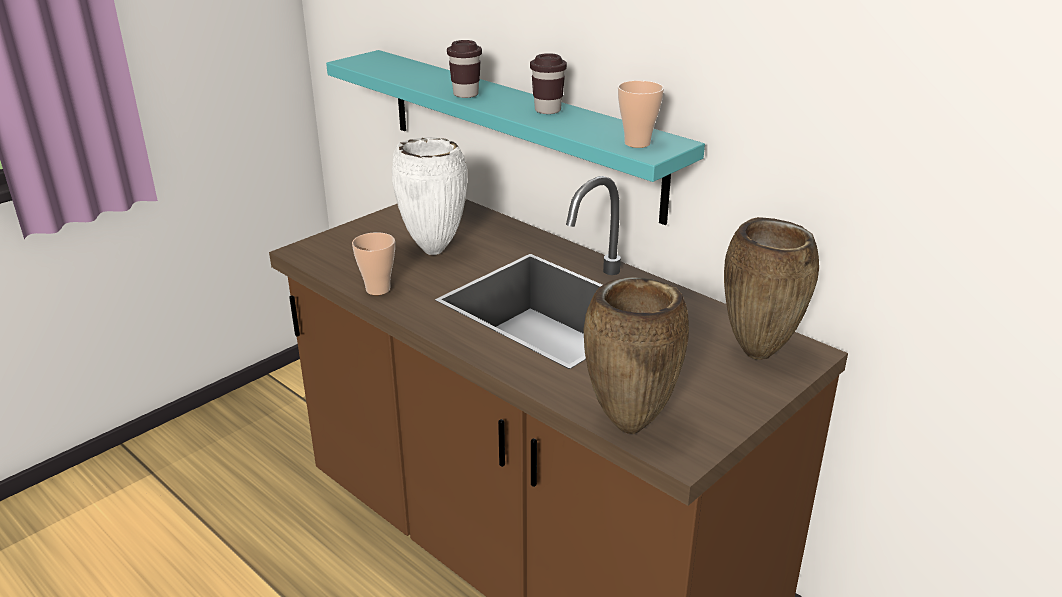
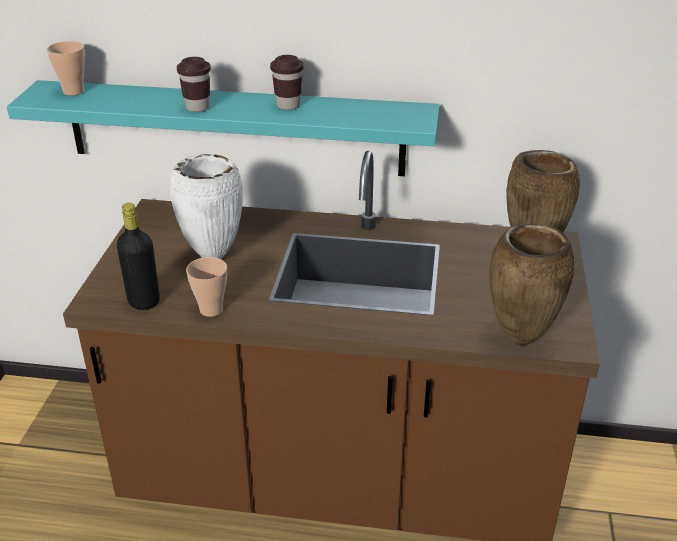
camera: 35 degrees left, 5 degrees up
cup [618,81,664,148] -> cup moved to [47,41,85,96]
none -> black bottle [117,203,160,310]

